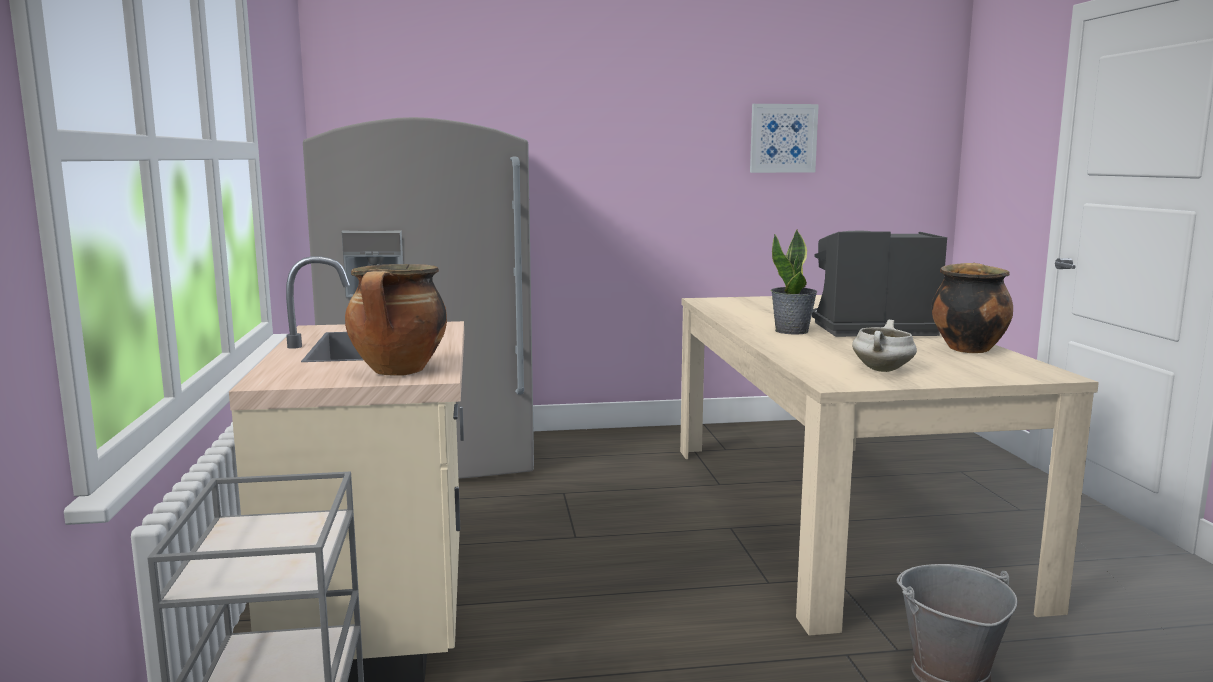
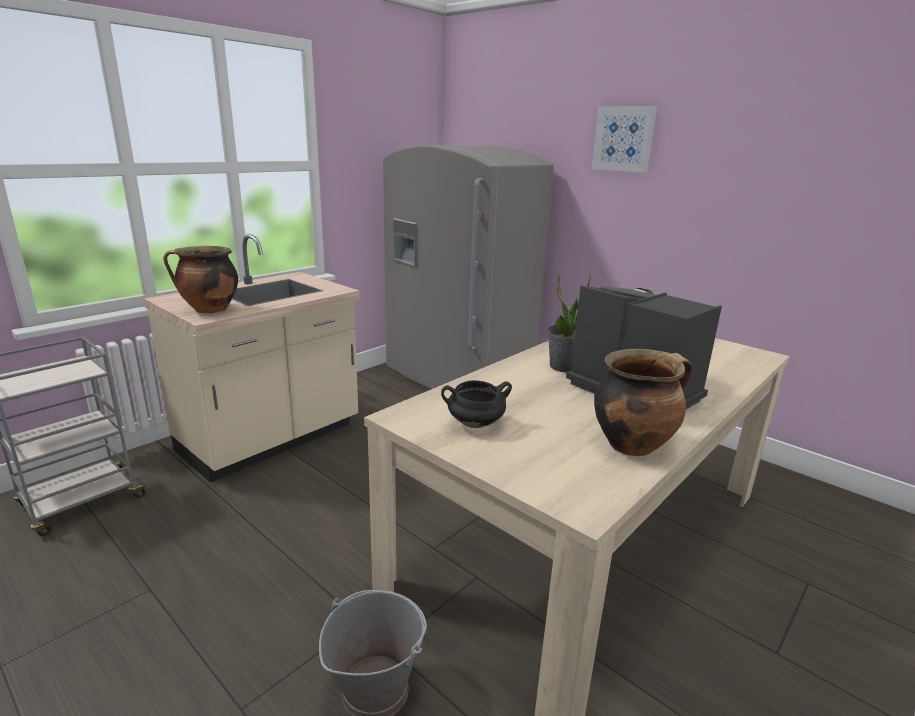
camera: 50 degrees right, 10 degrees up
picture [750,104,819,173] -> picture moved to [591,106,657,173]
white cooking pot [852,320,917,372] -> black cooking pot [441,380,512,428]

